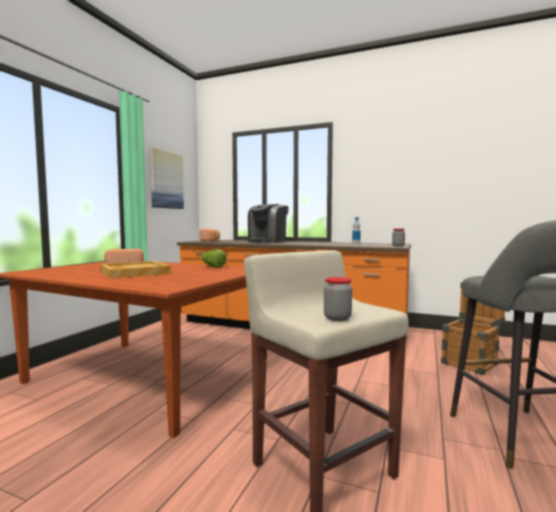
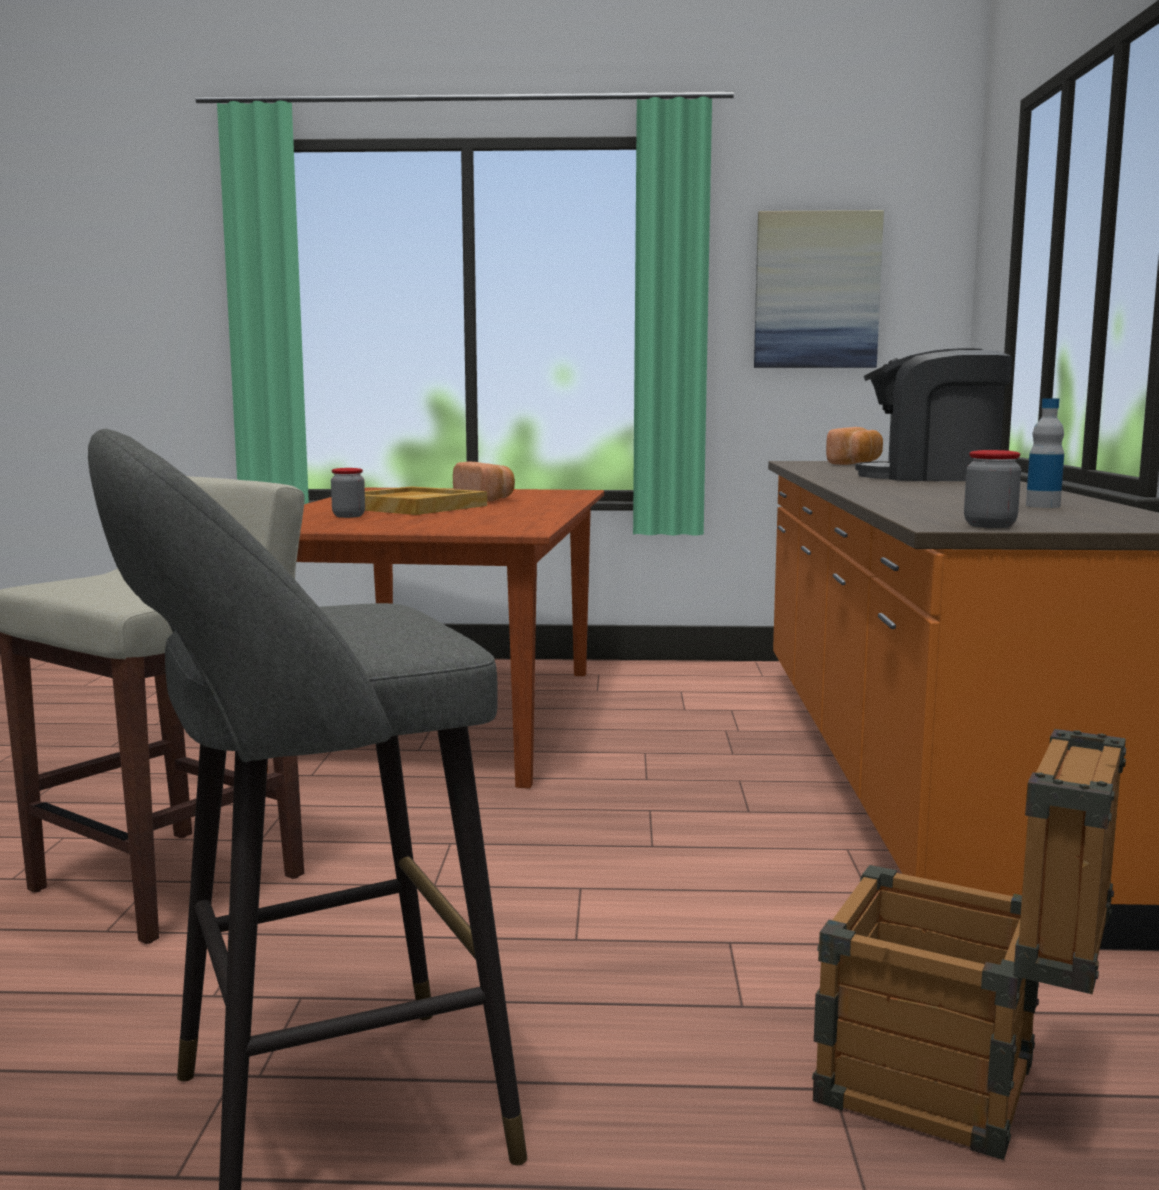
camera: 70 degrees right, 5 degrees up
lettuce [201,249,227,268] -> none
jar [324,277,352,321] -> jar moved to [331,468,365,518]

